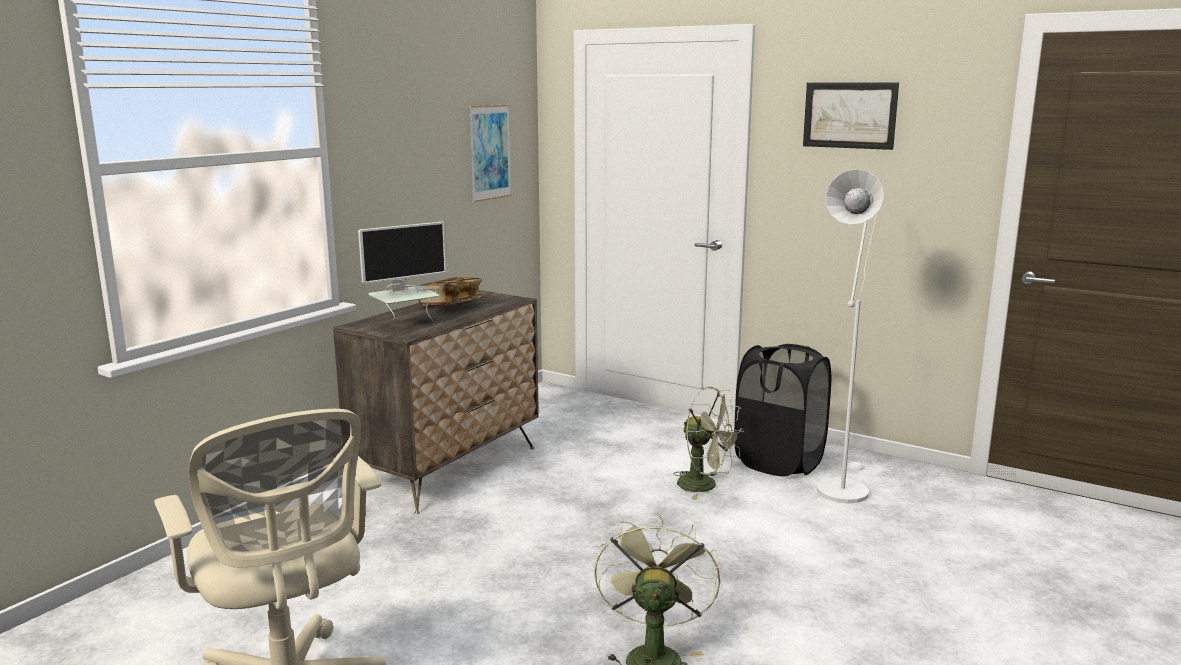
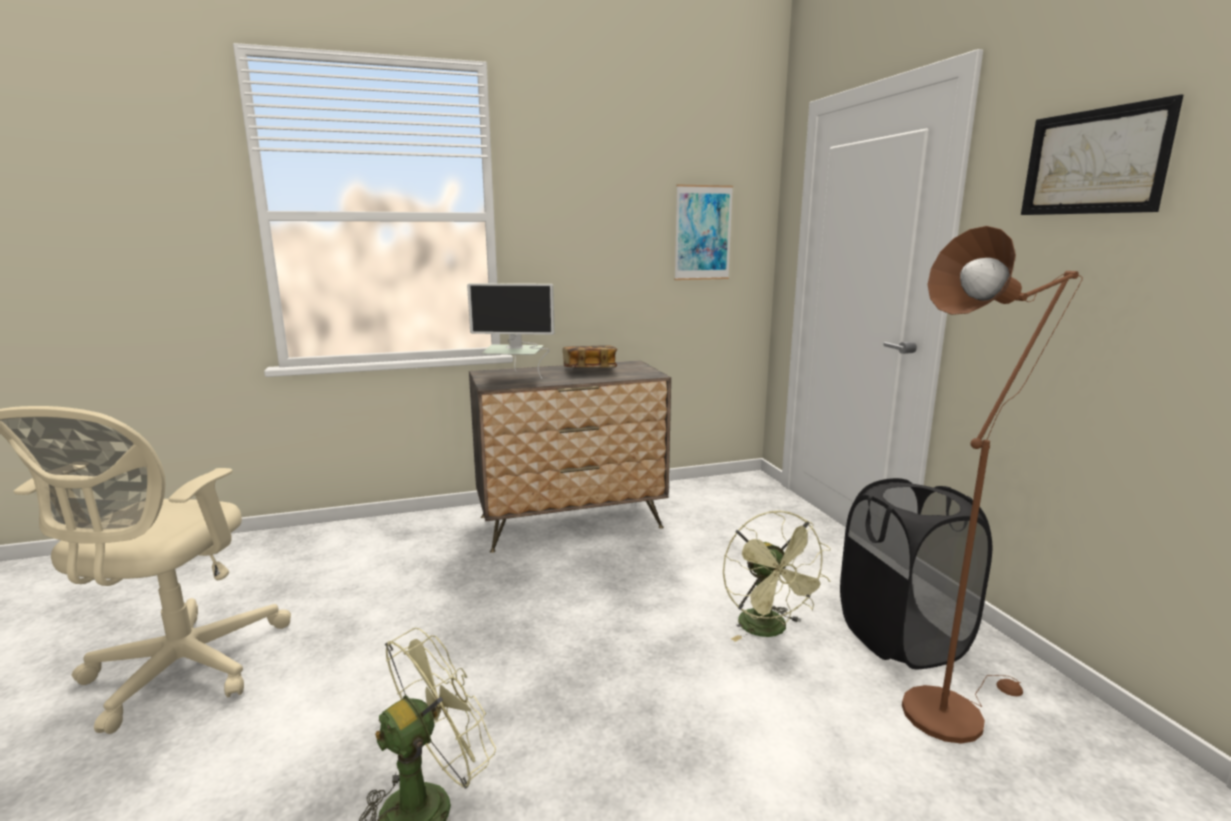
camera: 40 degrees right, 0 degrees up
white floor lamp [817,169,884,503] -> brown floor lamp [902,226,1083,744]

